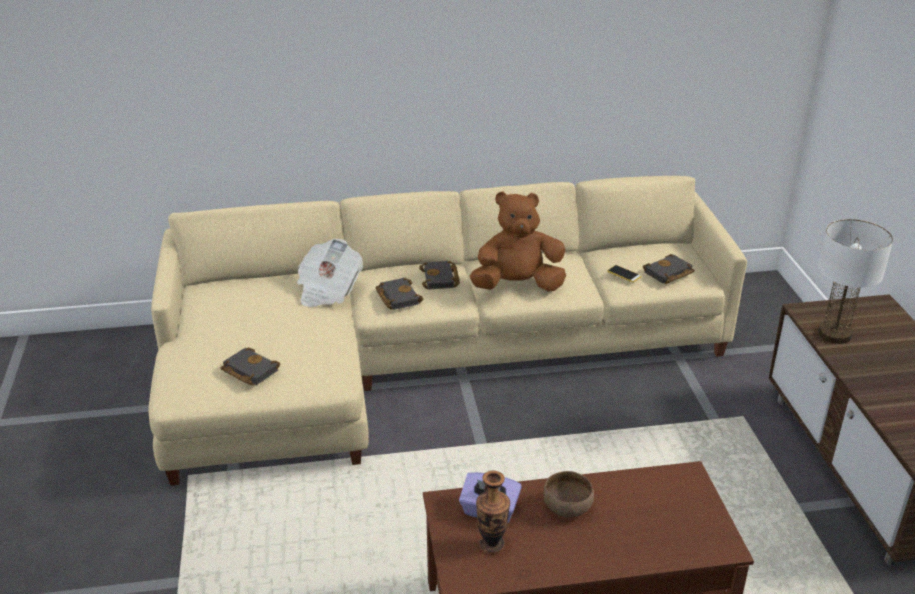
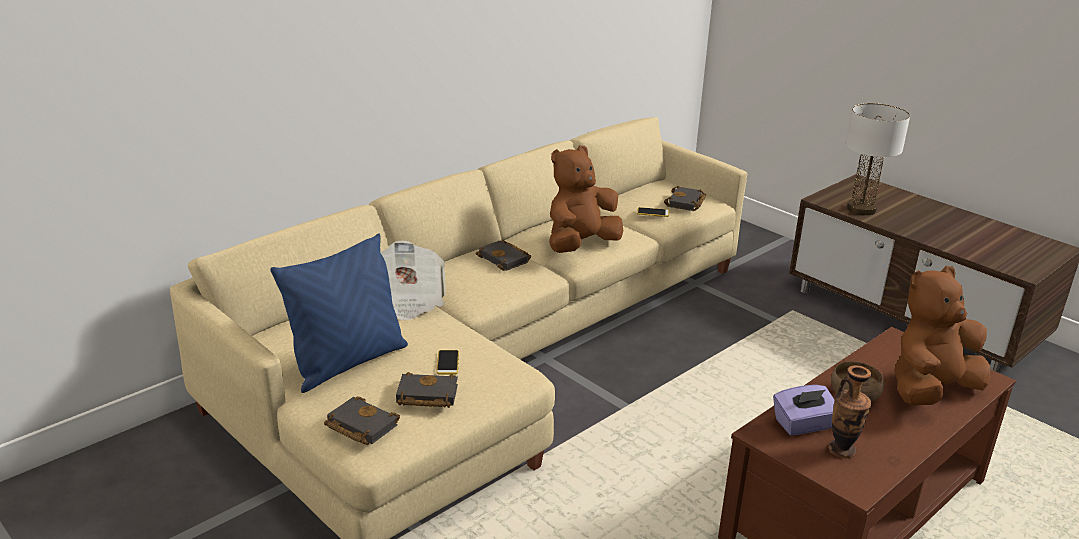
camera: 35 degrees left, 5 degrees down
black book [376,278,423,310] -> black book moved to [324,396,400,445]
none -> blue pillow [270,233,408,393]
none -> phone [436,350,459,374]
none -> brown plush toy [894,266,990,405]

